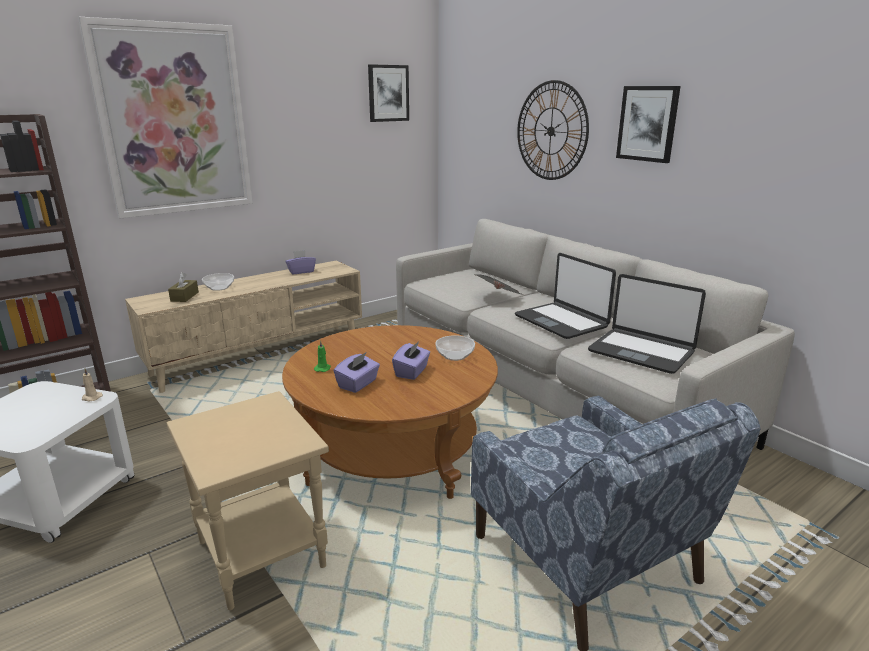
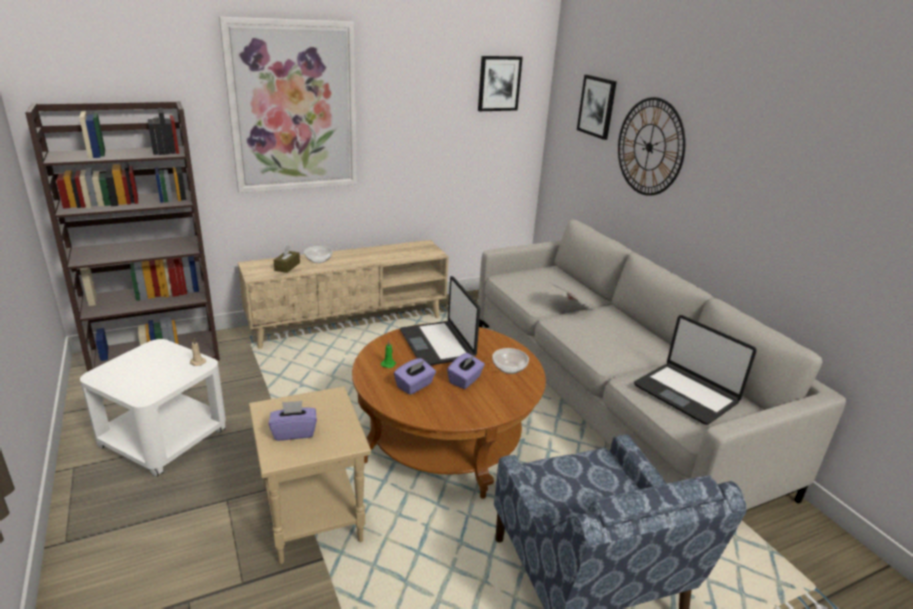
camera: 10 degrees right, 5 degrees up
purple tissue box [285,250,316,274] -> purple tissue box moved to [269,401,317,441]
laptop [515,253,616,339] -> laptop moved to [400,276,480,365]
picture [616,86,681,163] -> picture moved to [577,75,617,140]

